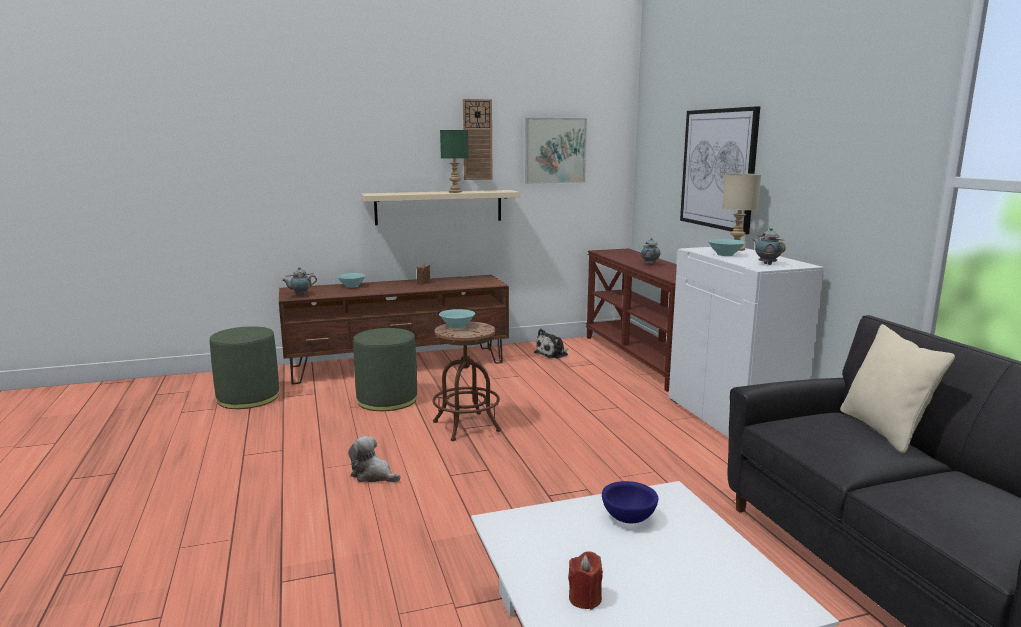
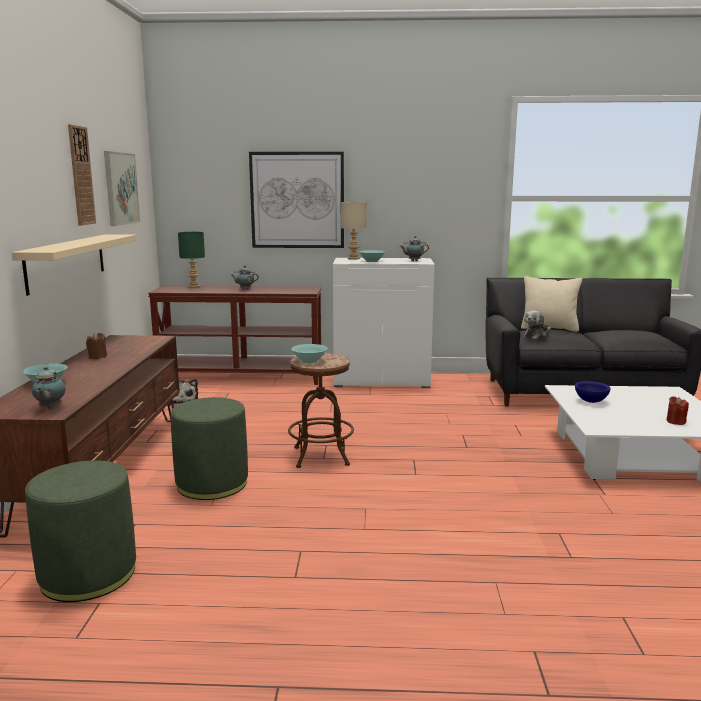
camera: 70 degrees left, 0 degrees up
plush toy [348,436,401,482] -> plush toy moved to [524,310,551,339]
green table lamp [440,130,468,193] -> green table lamp moved to [178,232,205,288]

